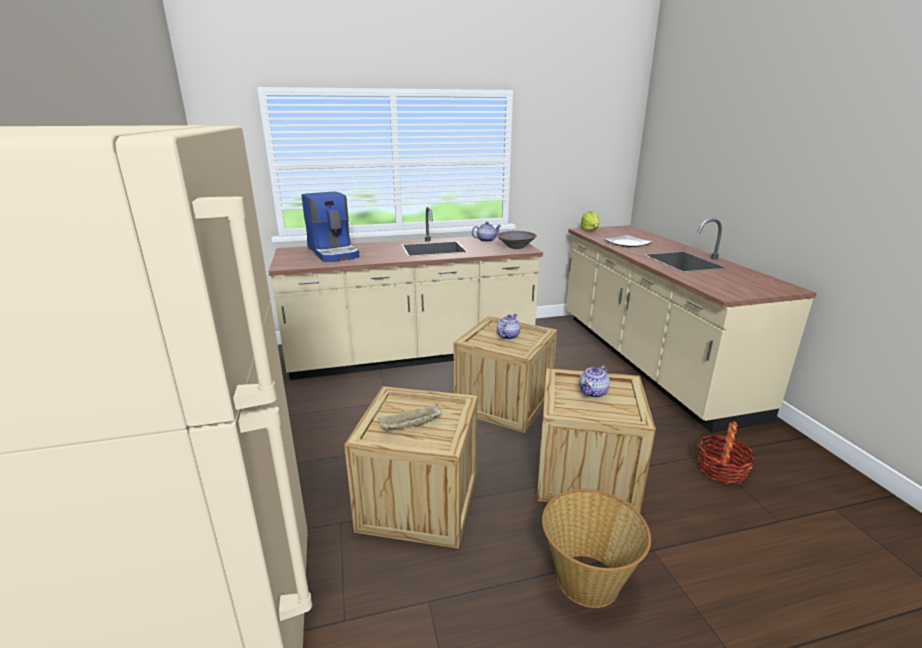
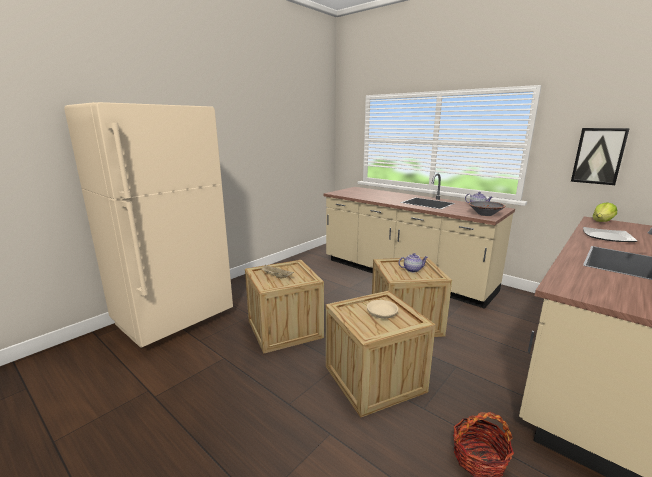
camera: 55 degrees right, 5 degrees down
coffee machine [302,191,359,262] -> none
basket [542,489,651,608] -> none
teapot [579,365,610,398] -> beige bowl [367,300,398,319]
none -> picture [571,128,630,185]

